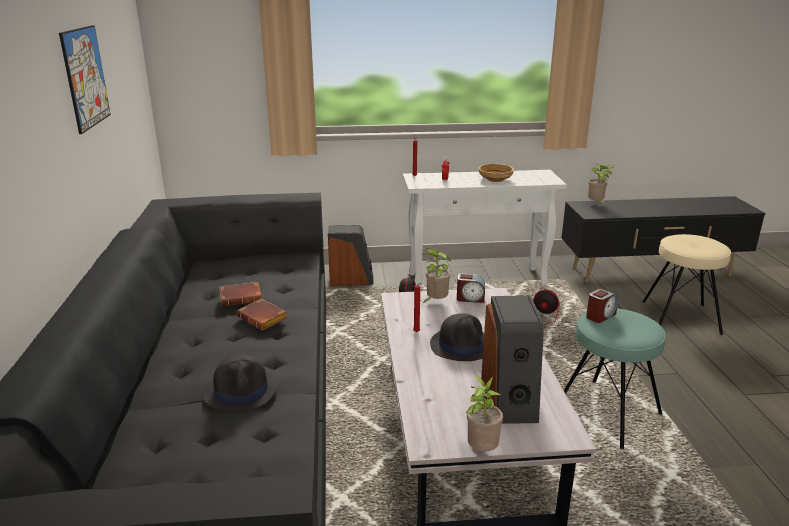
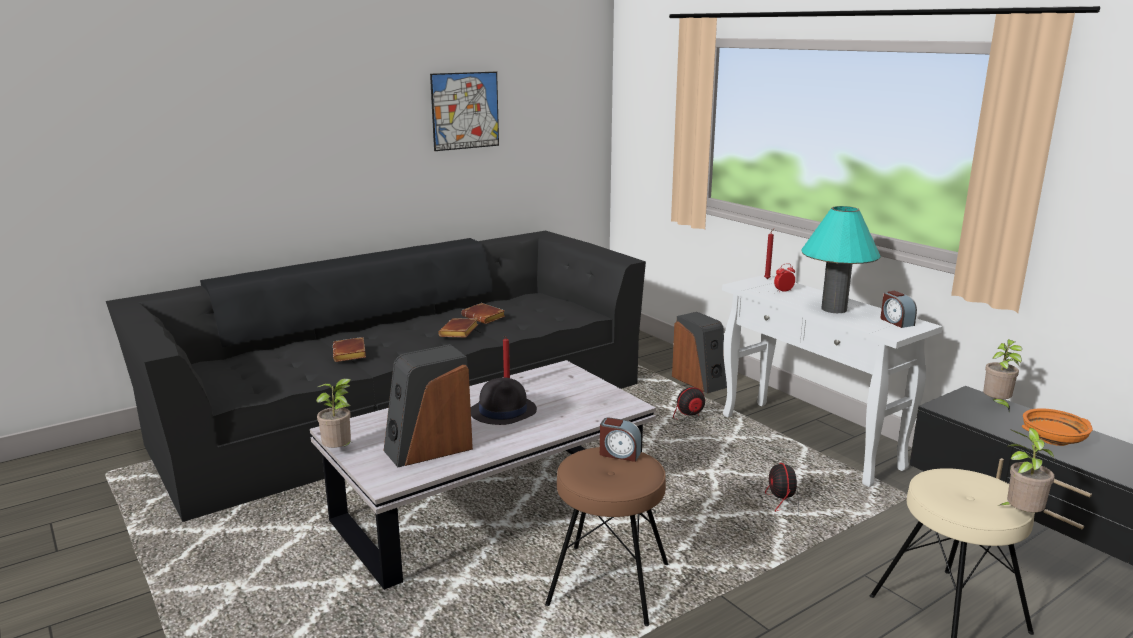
camera: 60 degrees right, 5 degrees down
black hat [204,355,278,412] -> brown book [333,337,366,362]
potted plant [422,248,451,304] -> potted plant moved to [998,427,1055,512]
alarm clock [457,274,485,303] -> alarm clock moved to [880,291,917,328]
beige bowl [478,164,514,182] -> turquoise table lamp [801,206,881,313]
turquoise stool [564,309,666,449] -> brown stool [545,447,668,626]
none -> orange bowl [1022,408,1093,446]

